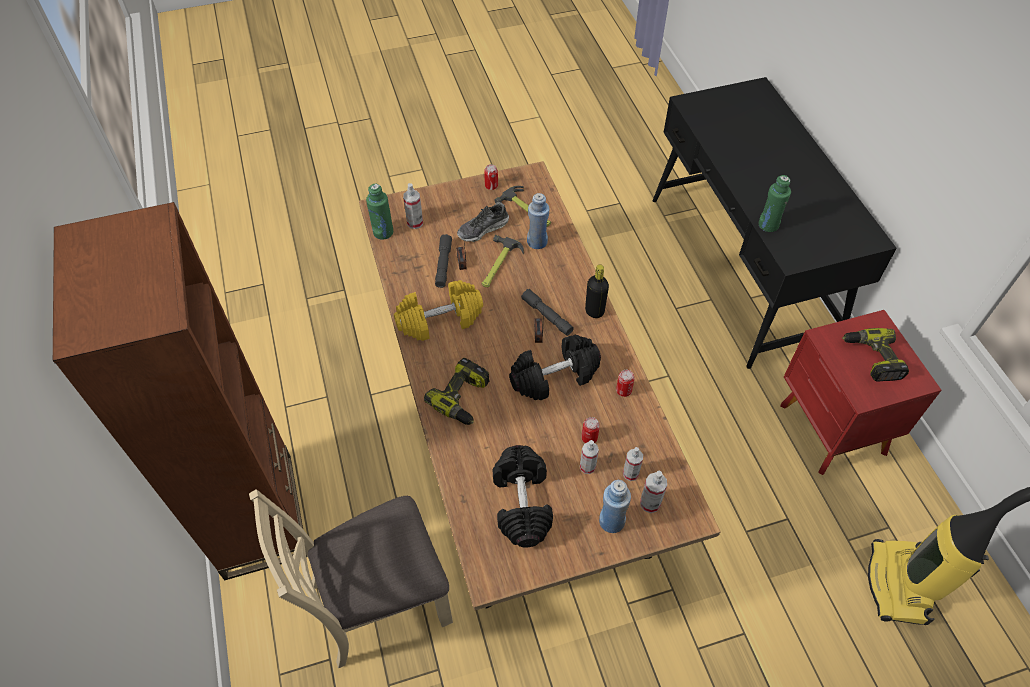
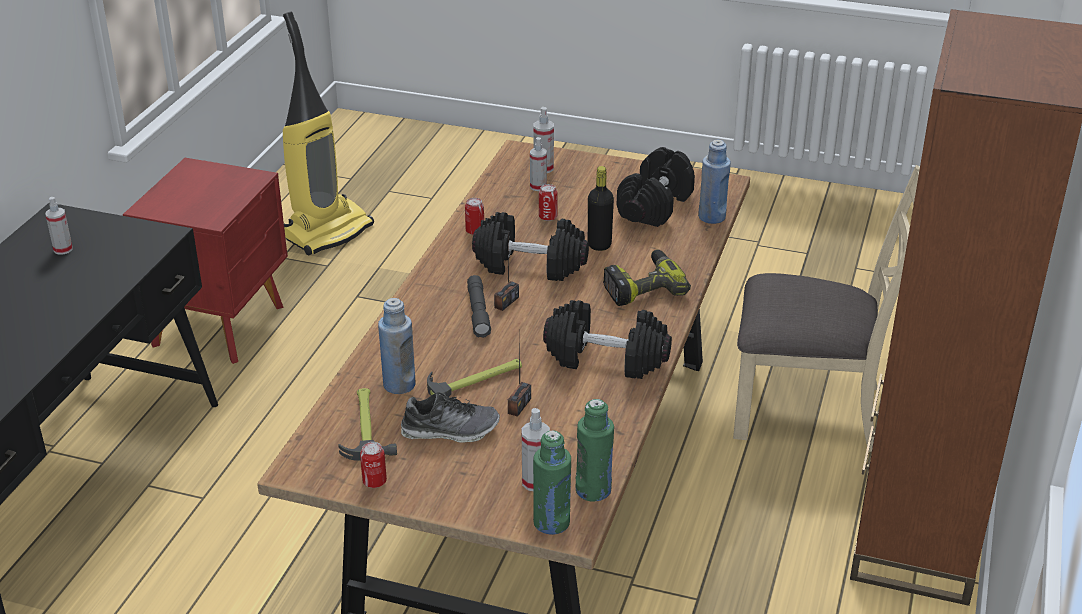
camera: 145 degrees left, 20 degrees down
yellow dumbbell [394,280,483,341] -> black dumbbell [543,300,672,379]
grey flashlight [435,234,452,288] -> none
spray bottle [580,440,599,474] -> spray bottle moved to [45,197,73,255]
black bottle [585,264,609,318] -> black bottle moved to [588,166,614,251]
blue bottle [599,480,631,533] -> blue bottle moved to [698,140,731,224]
green bottle [759,175,791,232] -> green bottle moved to [533,430,571,535]
power drill [842,328,909,382] -> none

